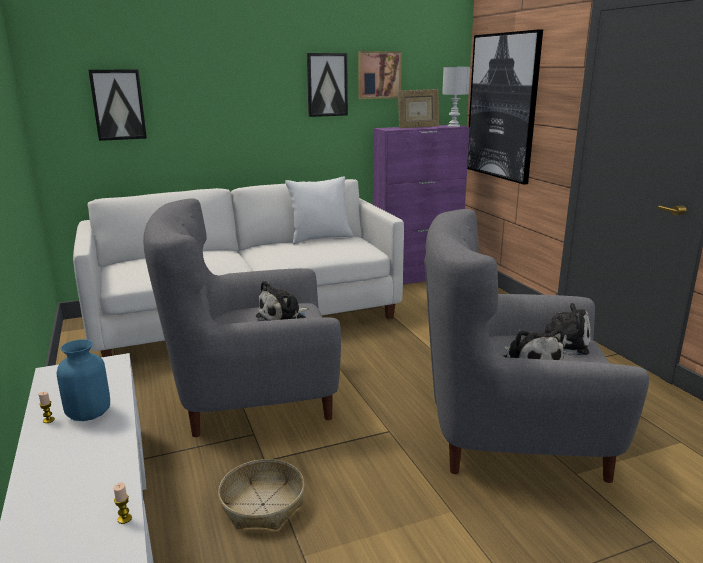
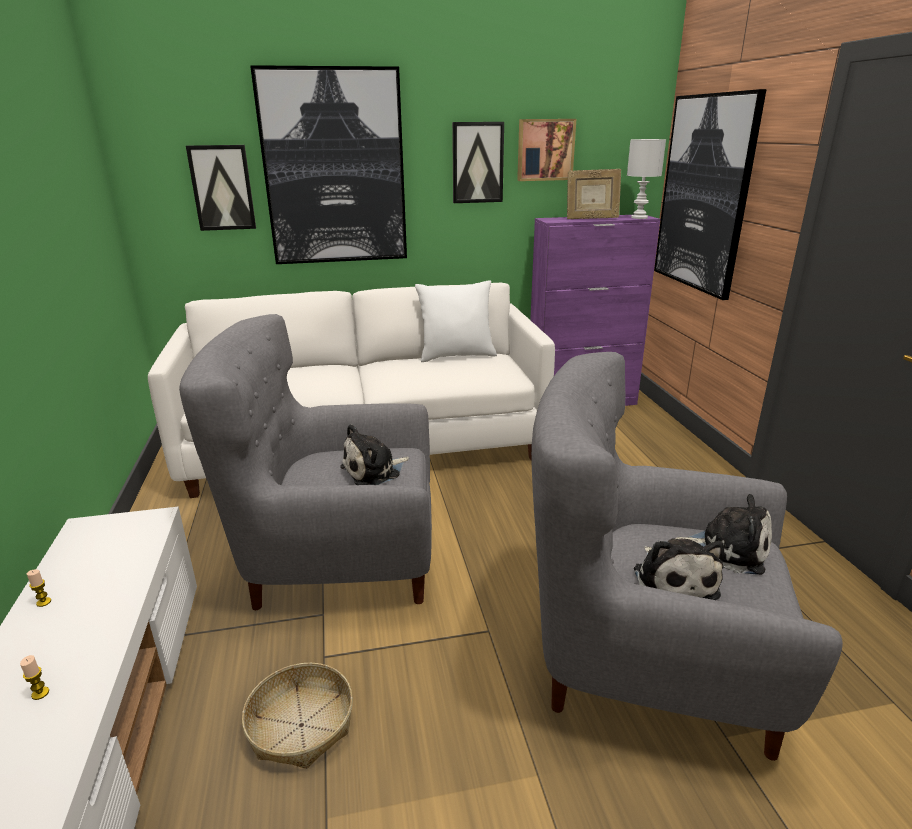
camera: 10 degrees right, 5 degrees up
blue vase [57,339,110,421] -> none
candle [113,482,132,524] -> candle moved to [20,655,49,700]
none -> picture [250,65,407,264]

